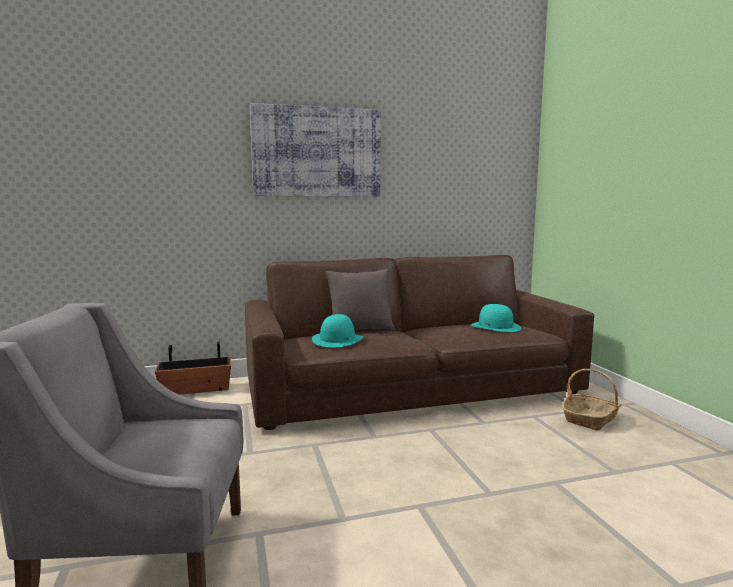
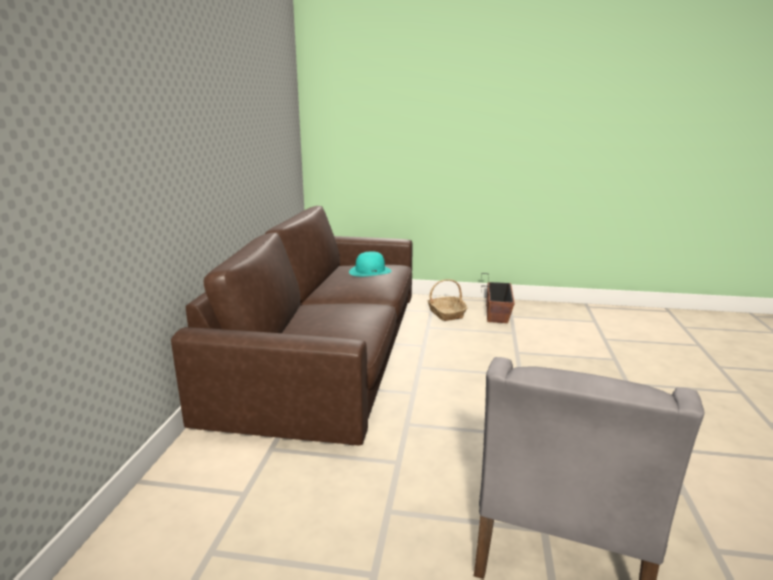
camera: 65 degrees left, 10 degrees up
planter [155,341,231,395] -> planter moved to [481,273,515,323]
picture [250,103,381,197] -> none
turquoise hat [312,314,363,347] -> none
grey pillow [325,269,395,331] -> none

